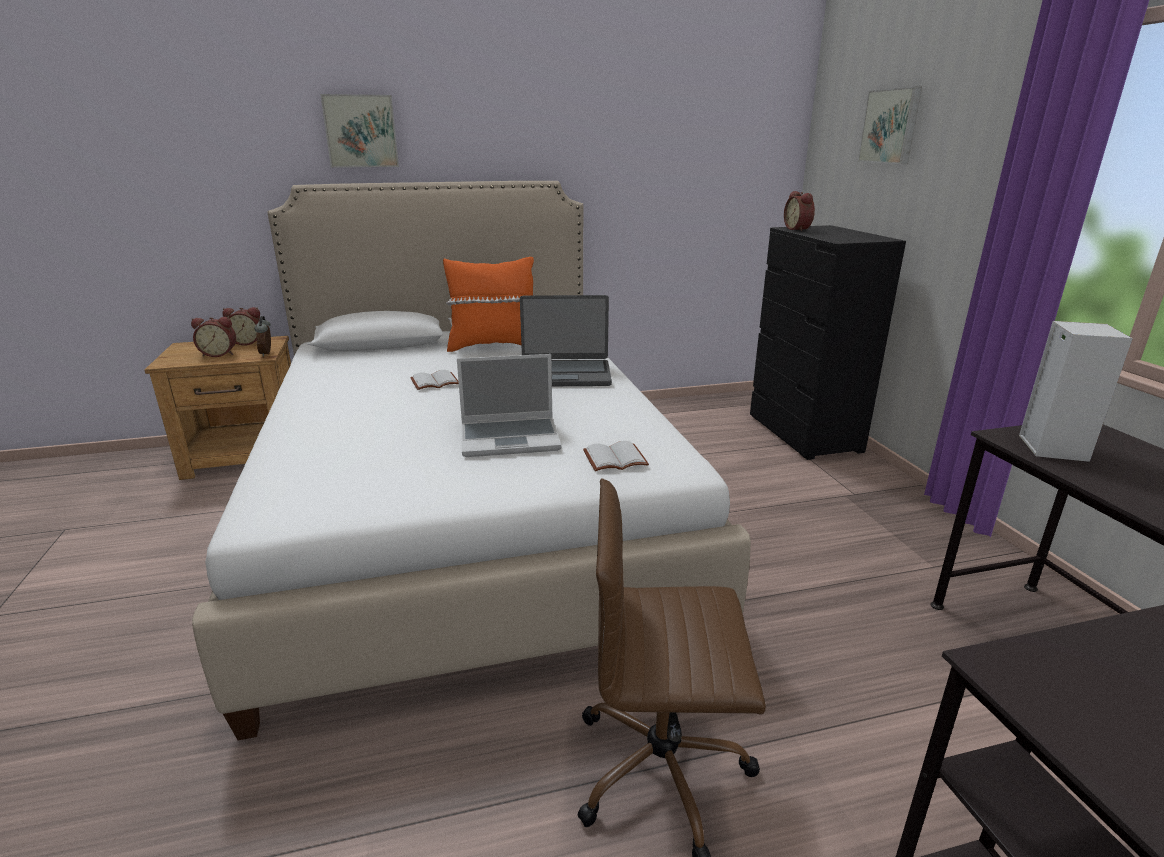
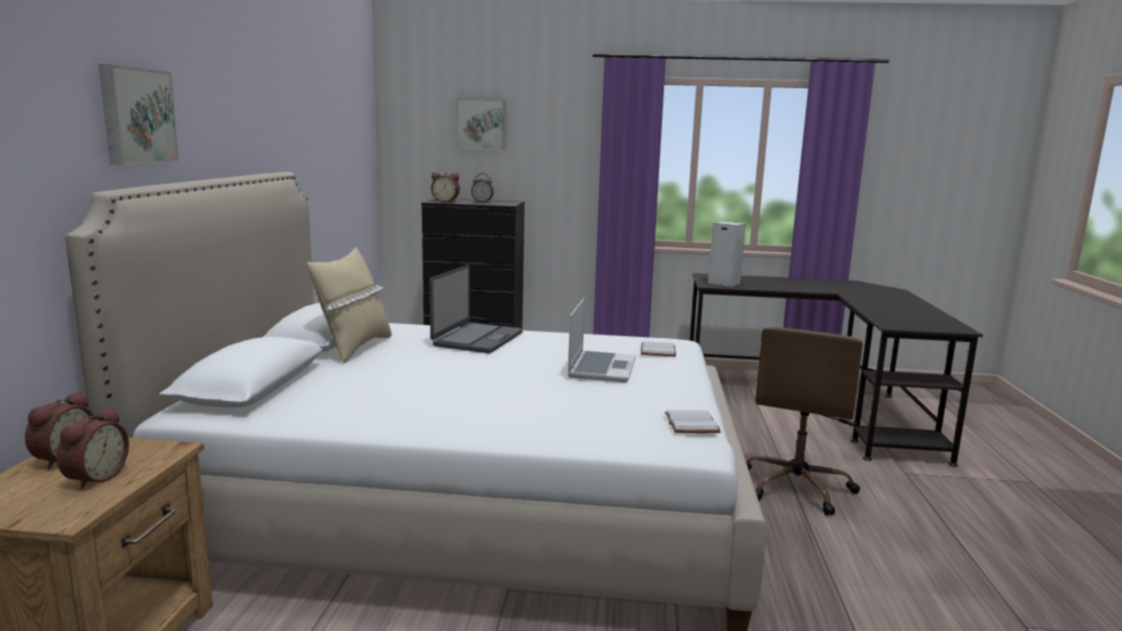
camera: 70 degrees left, 10 degrees down
alarm clock [255,316,271,357] -> alarm clock moved to [471,173,494,203]
white book [410,370,459,390] -> white book moved to [665,410,721,433]
orange pillow [443,257,534,352] -> beige pillow [307,248,392,364]

